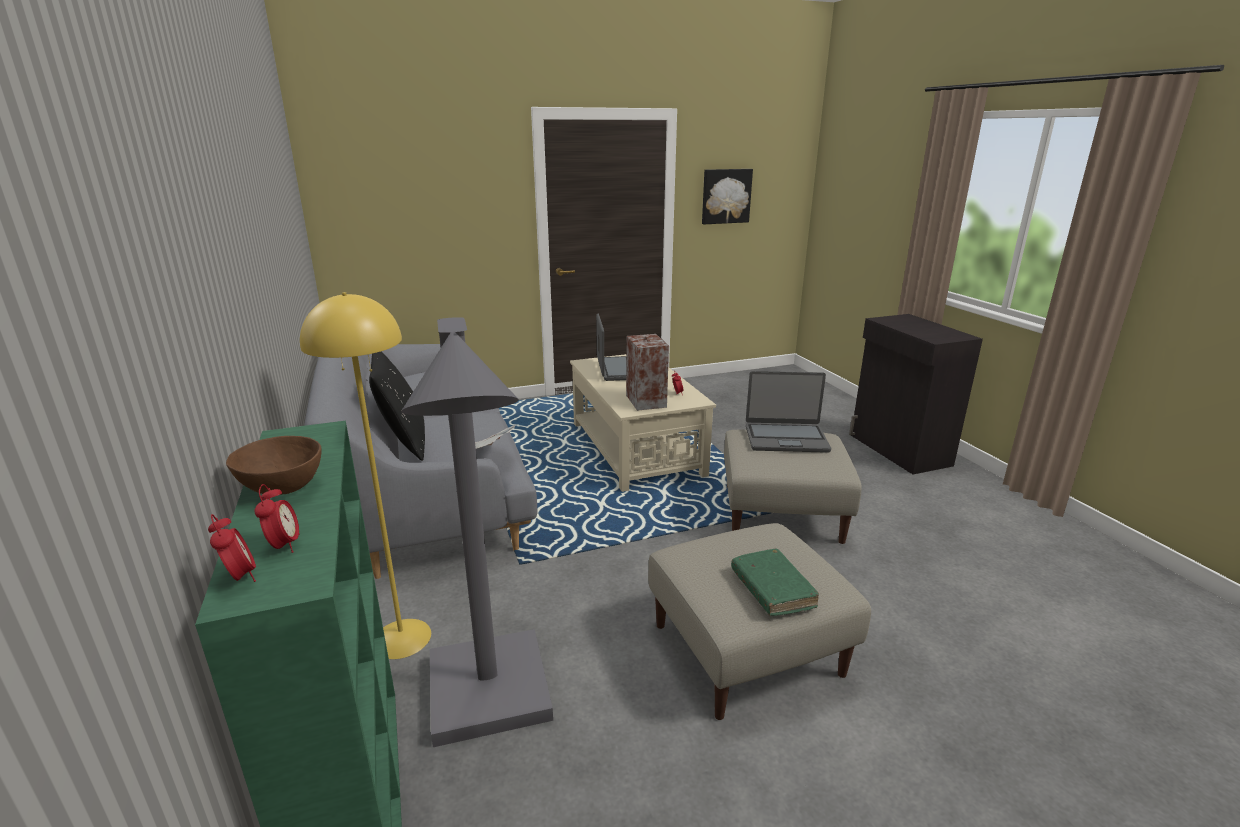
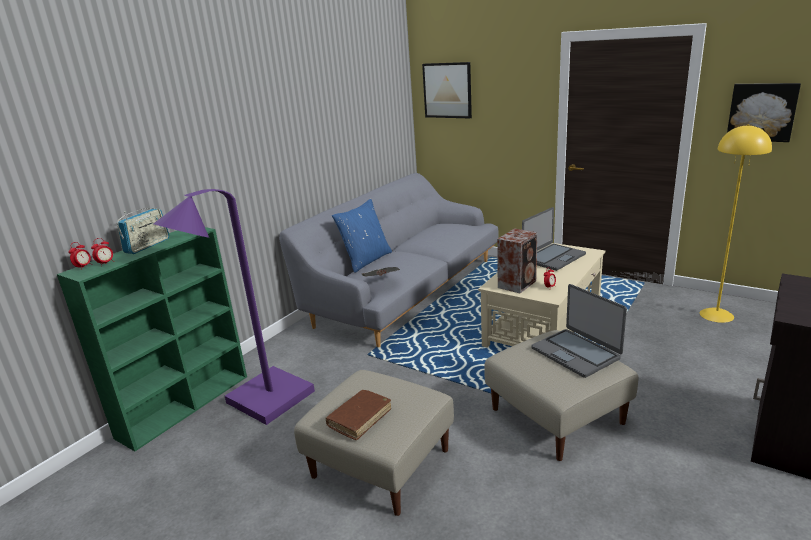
camera: 55 degrees right, 0 degrees up
brown bowl [226,436,322,495] -> radio [117,208,169,254]
yellow floor lamp [300,292,431,659] -> yellow floor lamp moved to [700,124,772,323]
black pillow [369,351,425,461] -> blue pillow [332,199,392,273]
grey floor lamp [401,317,553,747] -> purple floor lamp [153,189,315,425]
green book [731,548,819,616] -> brown book [325,390,391,440]
none -> picture [422,62,472,118]

